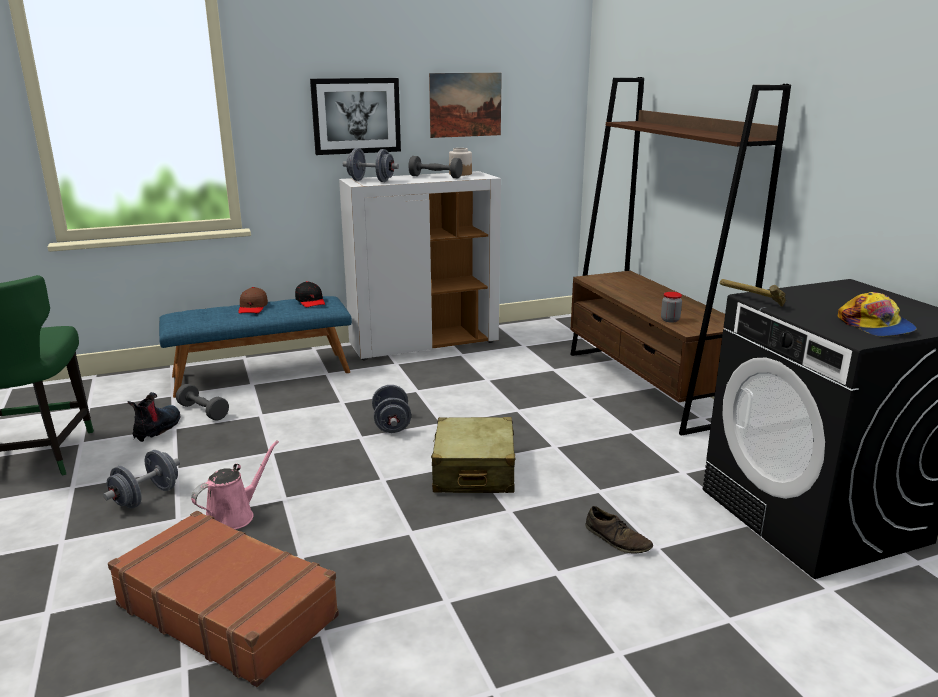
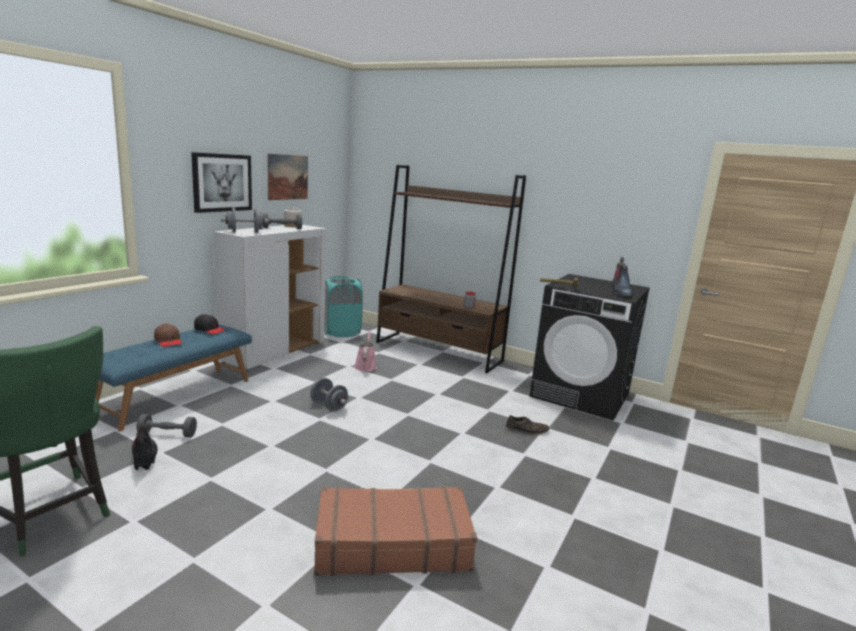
camera: 40 degrees left, 5 degrees down
grey dumbbell [103,450,180,508] -> none
pink watering can [191,440,279,529] -> pink watering can moved to [354,330,377,372]
beige suitcase [431,417,516,493] -> none
cap [838,292,917,337] -> boot [612,257,633,296]
none -> turquoise laundry basket [324,276,363,337]

